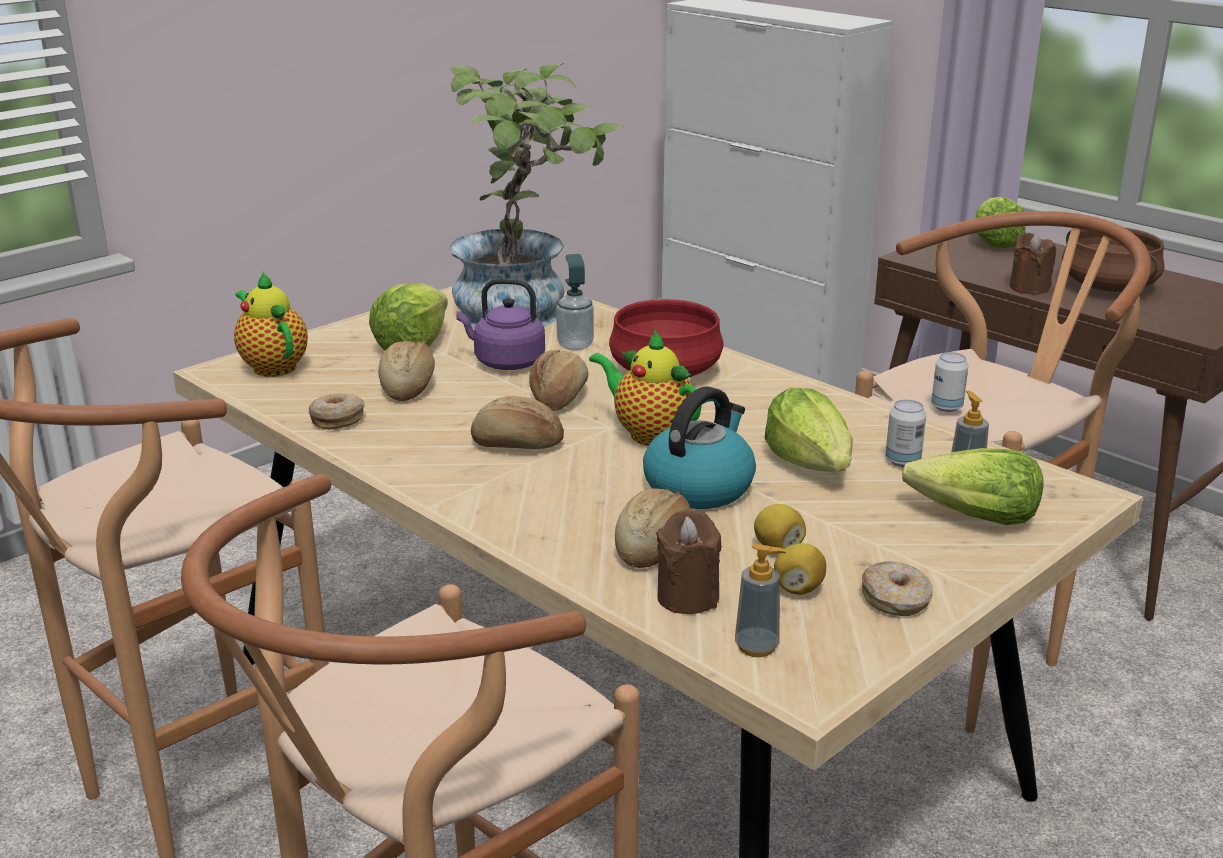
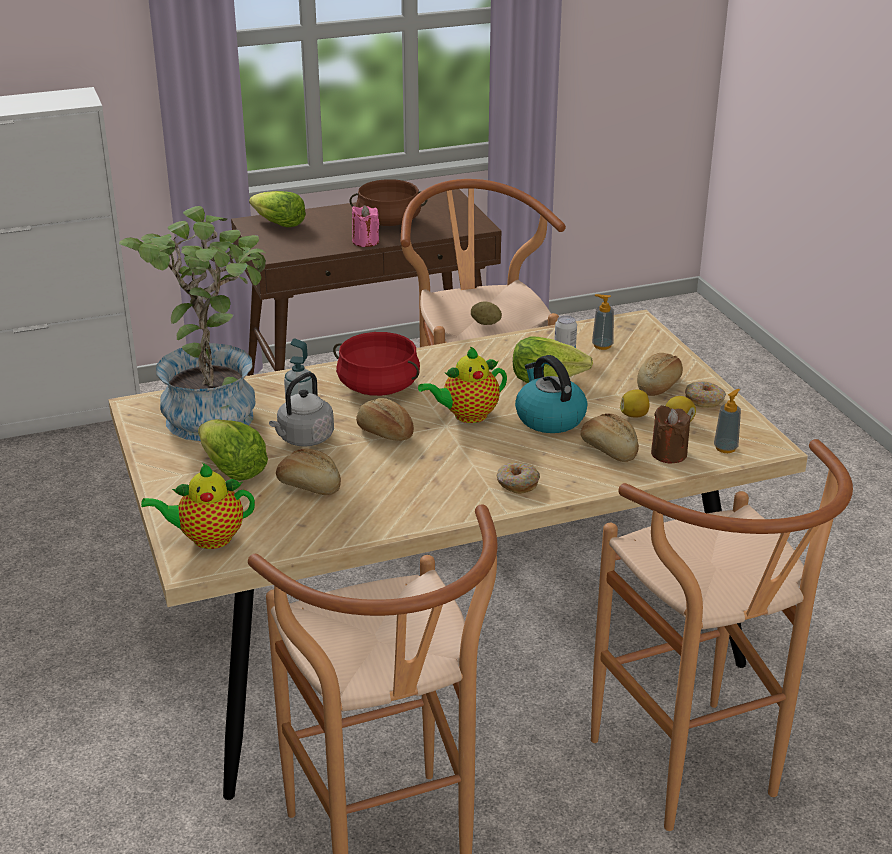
camera: 65 degrees left, 5 degrees up
donut [309,393,365,430] -> donut moved to [497,462,540,494]
purple kettle [456,278,545,370] -> grey kettle [269,372,334,447]
bread [471,396,564,449] -> bread moved to [637,353,683,396]
lettuce [902,448,1043,525] -> none
can [931,352,968,412] -> potato [471,301,502,325]
brown candle [1010,233,1056,294] -> pink candle [352,205,379,247]

